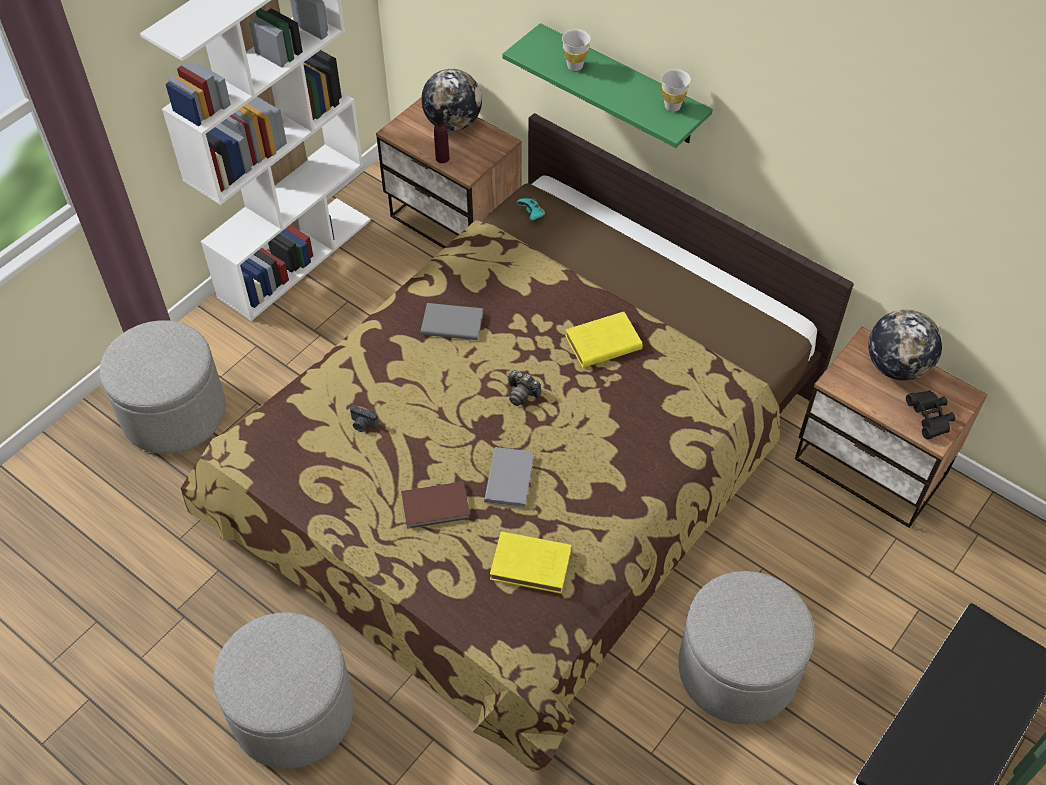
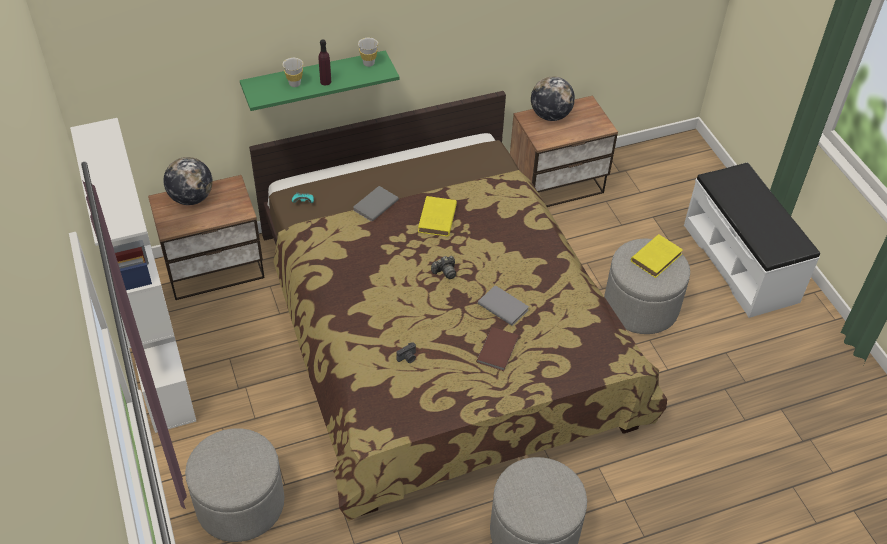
camera: 60 degrees left, 5 degrees down
grey book [421,303,483,340] -> grey book moved to [353,186,399,222]
purple bottle [434,109,449,163] -> purple bottle moved to [319,39,331,85]
yellow book [490,531,572,594] -> yellow book moved to [631,234,683,278]
black binoculars [906,390,956,439] -> none

